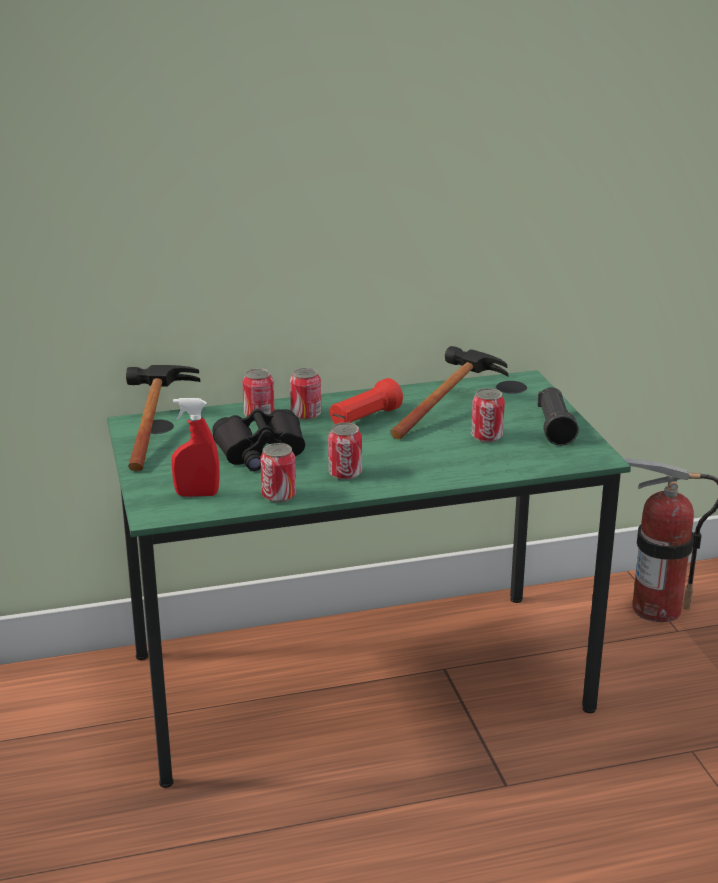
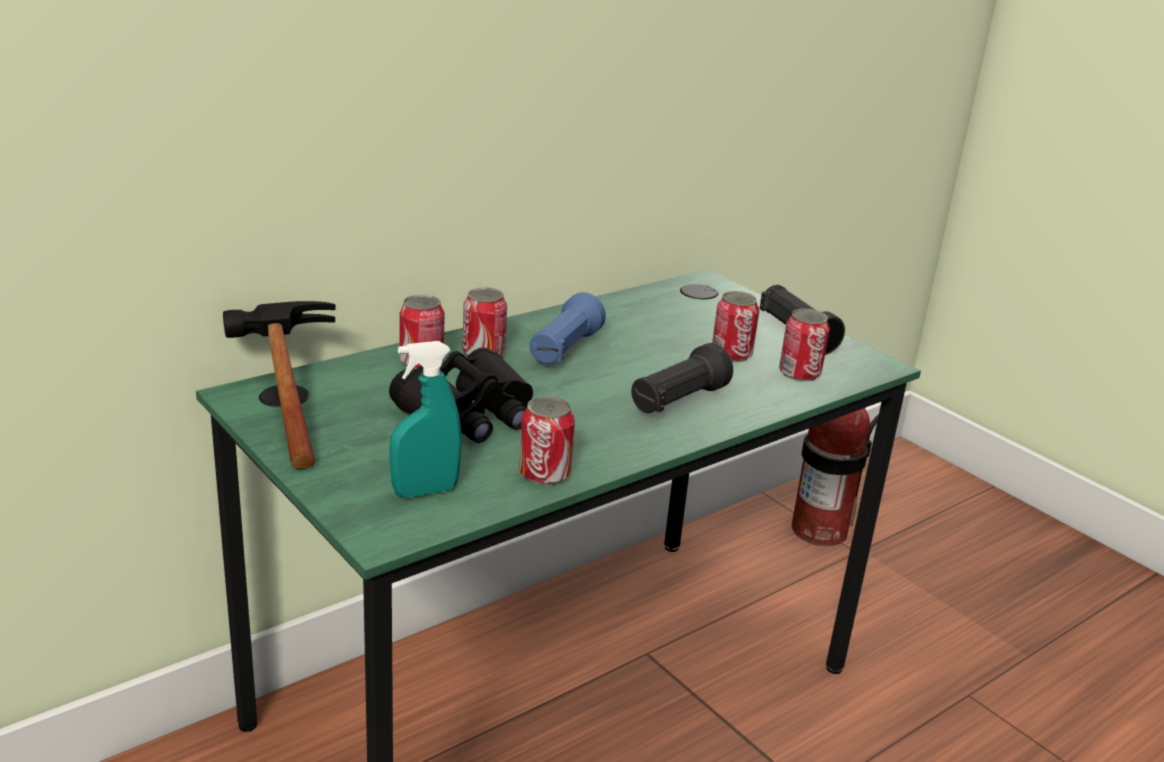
camera: 25 degrees left, 0 degrees up
red spray bottle [171,398,220,497] -> turquoise spray bottle [389,341,462,498]
can [328,423,362,480] -> can moved to [779,309,830,382]
red flashlight [329,378,403,424] -> blue flashlight [530,292,606,364]
hammer [390,346,509,439] -> none
none -> black flashlight [631,343,733,413]

